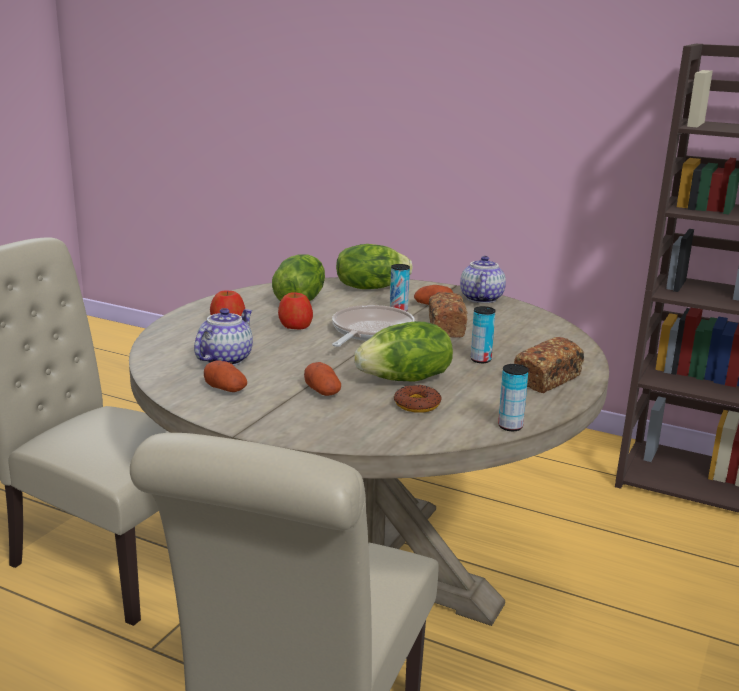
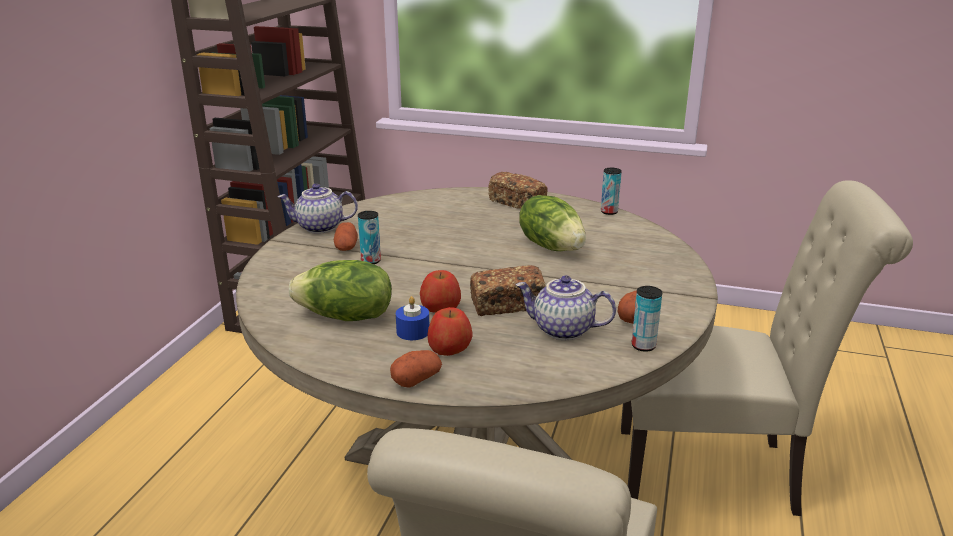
camera: 100 degrees left, 5 degrees up
potato [304,362,341,396] -> potato moved to [390,350,442,388]
frying pan [332,305,415,347] -> none
lettuce [336,244,413,289] -> none
donut [394,385,441,413] -> none
bread [429,292,468,338] -> bread moved to [470,265,545,316]
can [471,306,496,363] -> can moved to [632,286,662,352]
none -> blue candle [396,296,429,340]

